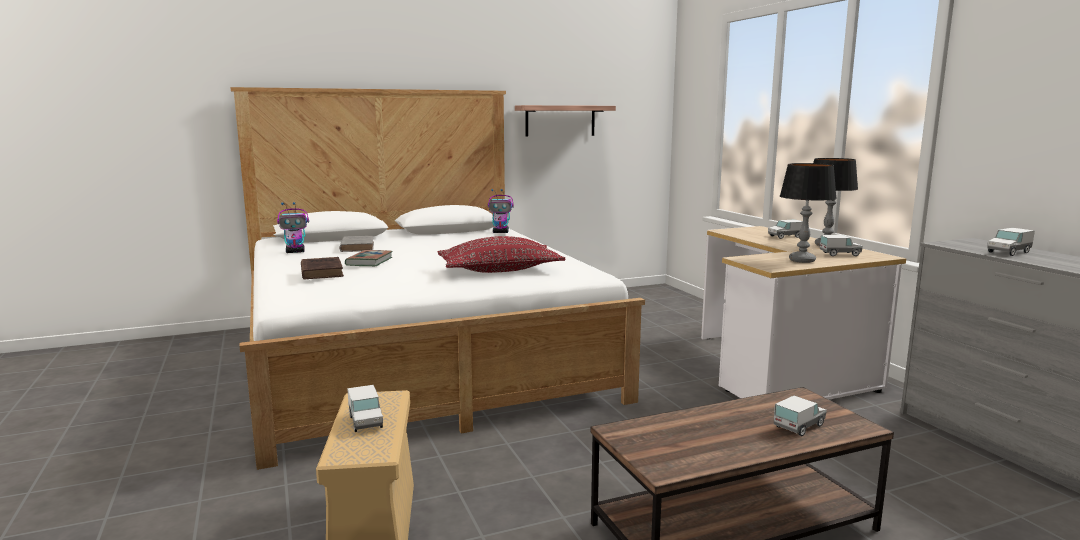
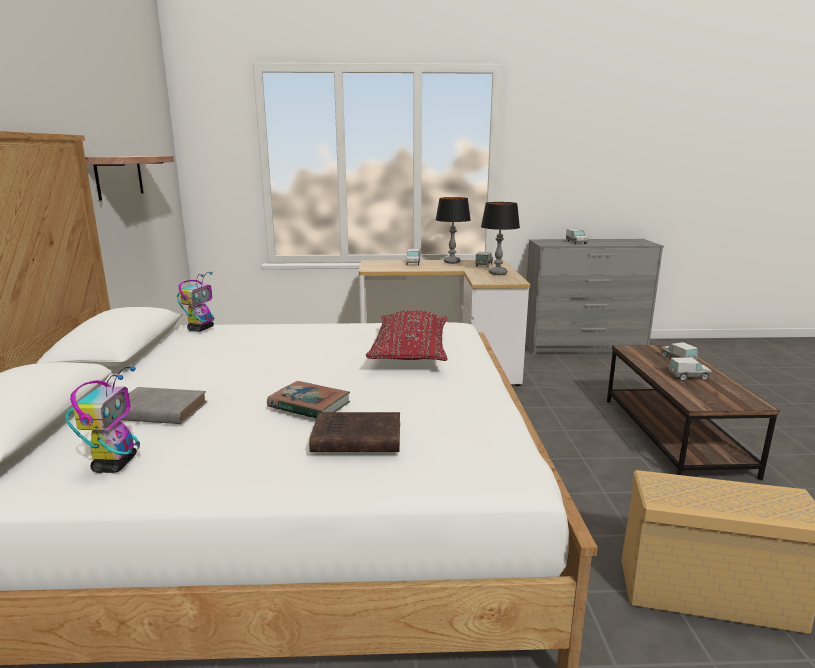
camera: 70 degrees left, 5 degrees up
toy truck [347,385,383,432] -> toy truck moved to [669,357,712,380]

